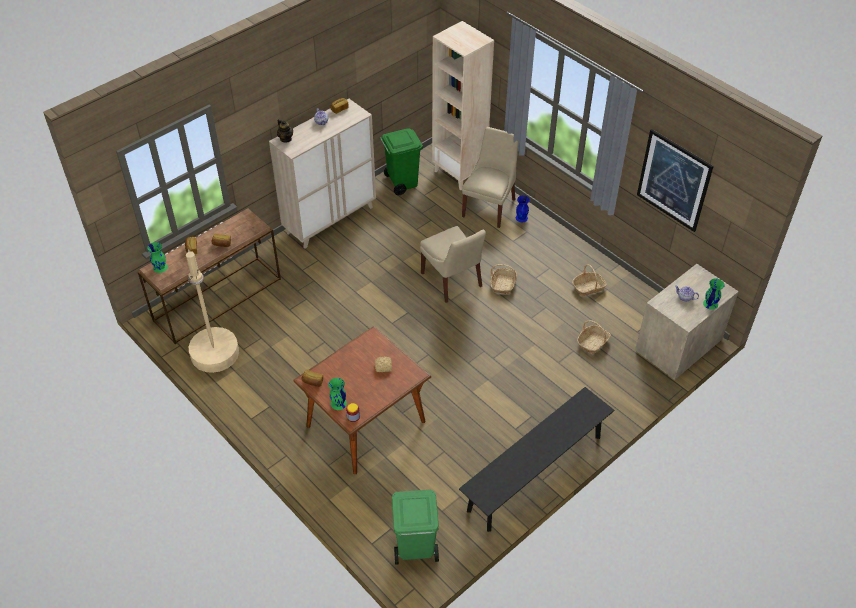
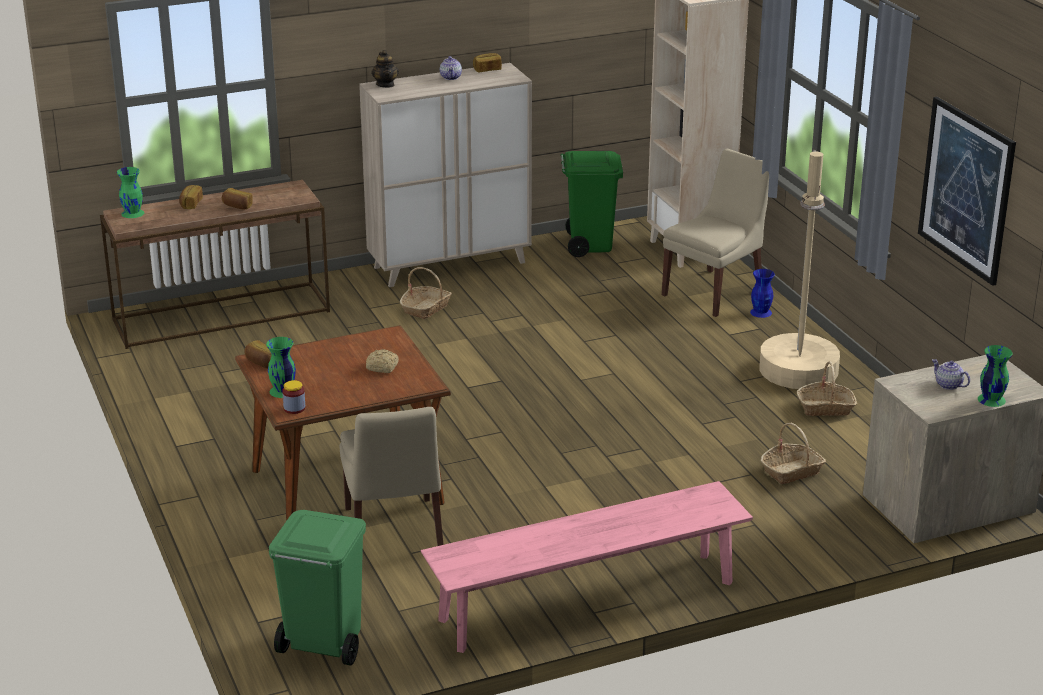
camera: 20 degrees right, 20 degrees down
beige floor lamp [186,249,239,373] -> beige floor lamp moved to [759,150,840,389]
beige chair [420,226,486,303] -> beige chair moved to [340,407,444,546]
black bench [459,387,614,532] -> pink bench [421,481,753,653]
basket [490,264,517,294] -> basket moved to [400,267,452,319]

